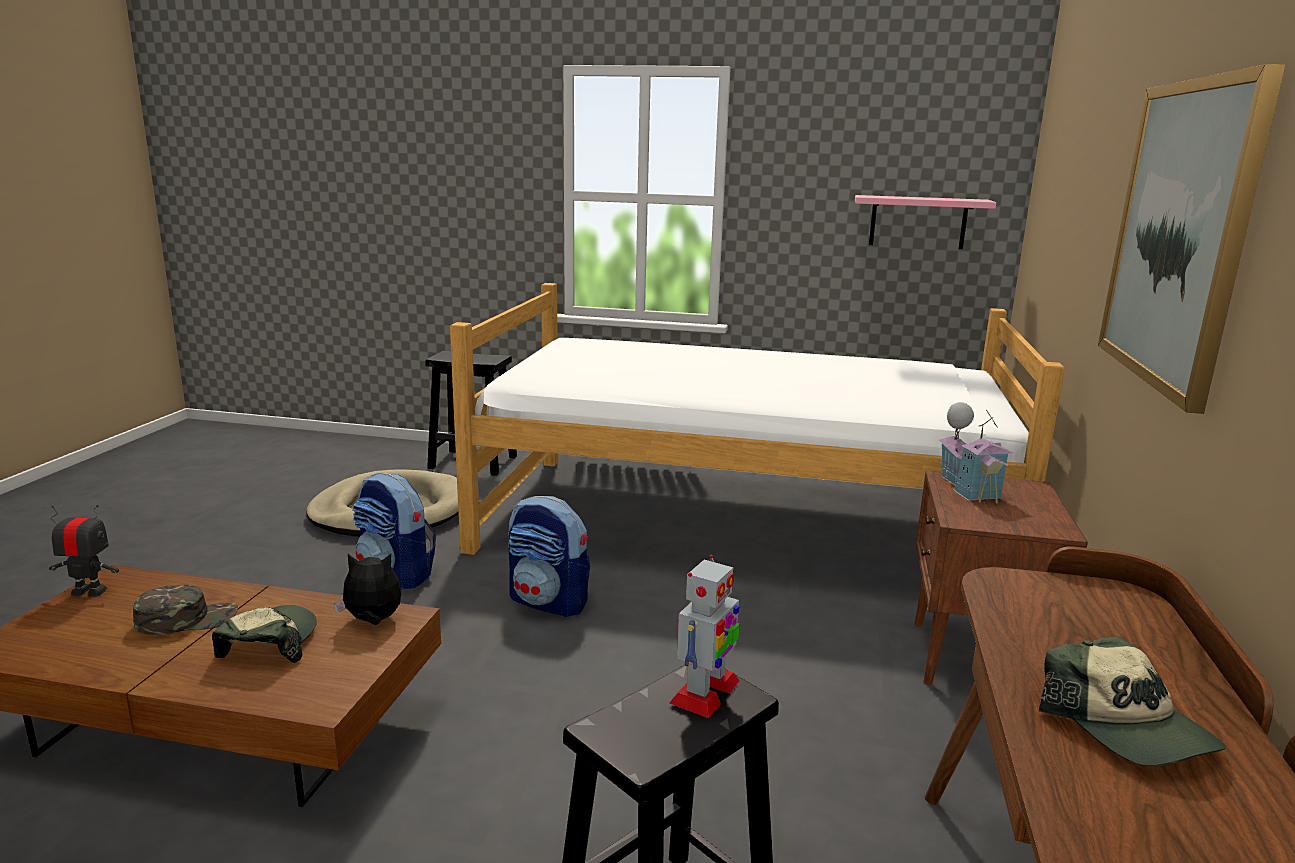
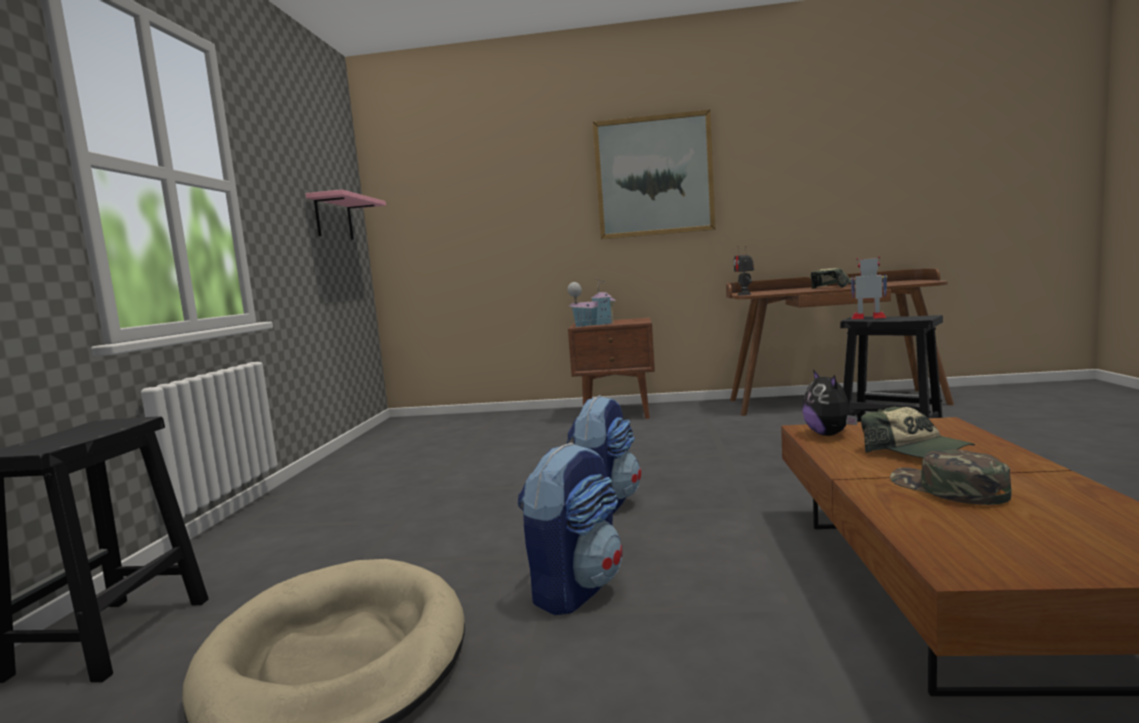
camera: 95 degrees left, 10 degrees down
toy robot [49,505,119,596] -> toy robot moved to [734,246,754,295]
cap [212,605,317,663] -> cap turned 120 degrees counterclockwise [861,407,975,458]
bed [450,283,1065,555] -> none

